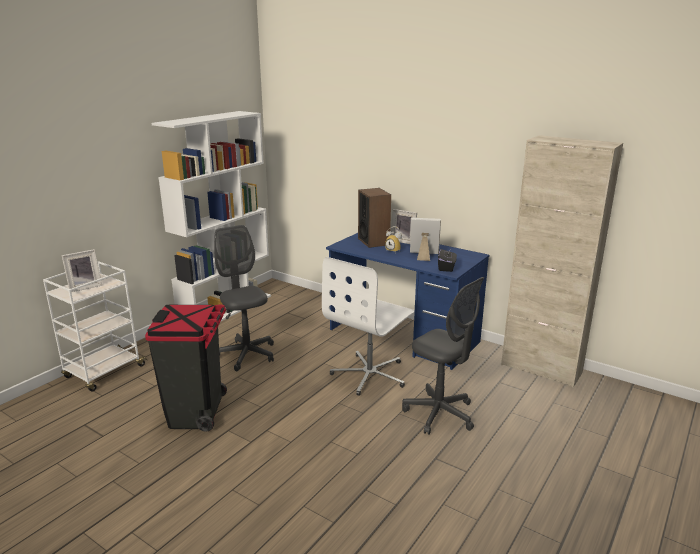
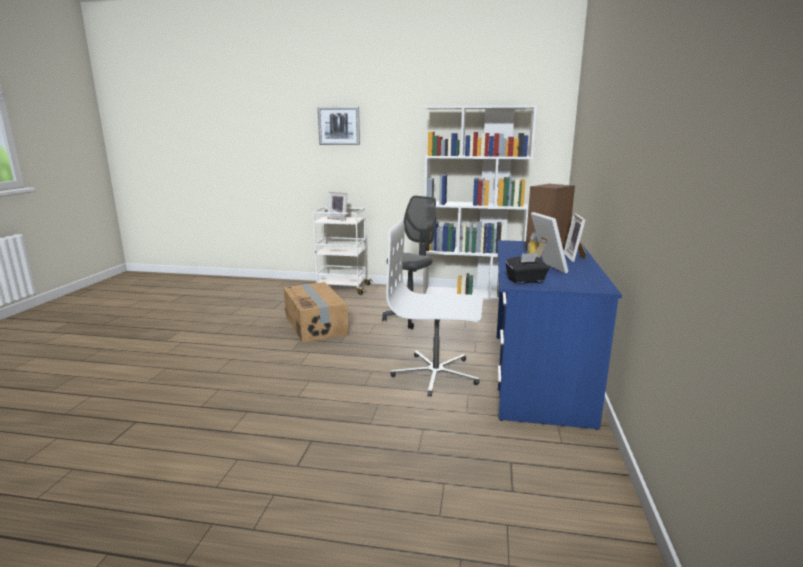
camera: 65 degrees right, 5 degrees down
black trash can [145,304,227,431] -> cardboard box [283,282,348,343]
grey office chair [402,277,484,435] -> none
beige cabinet [501,135,623,388] -> none
none -> picture [318,107,360,145]

